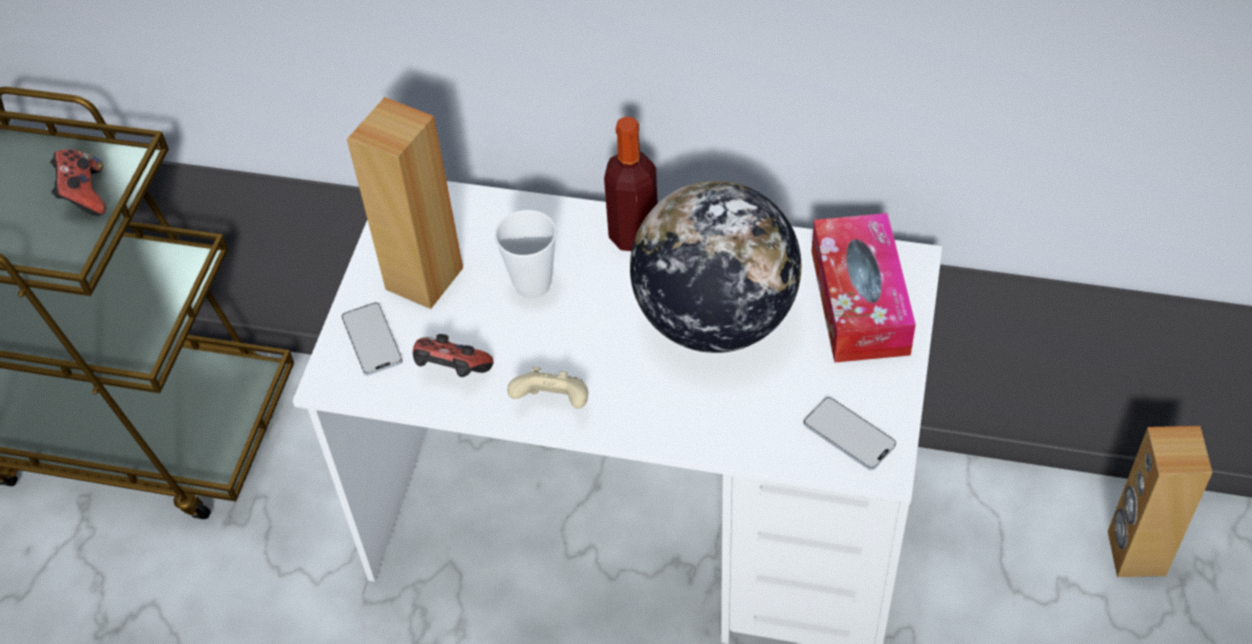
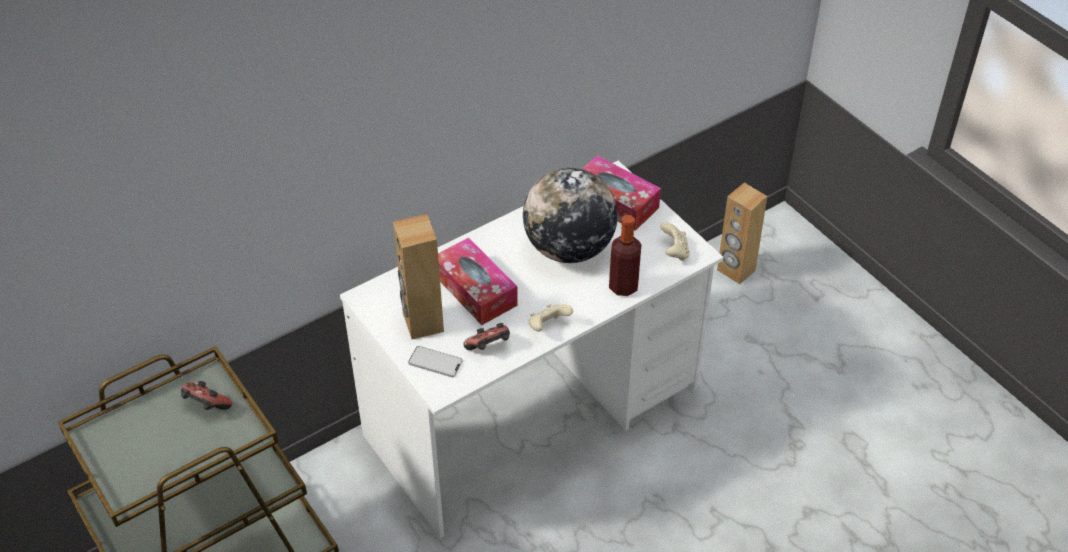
camera: 50 degrees left, 5 degrees down
cup [495,210,557,299] -> tissue box [438,238,518,325]
bottle [604,117,658,251] -> bottle moved to [609,215,641,296]
phone [804,397,896,470] -> beige game controller [660,222,690,261]

